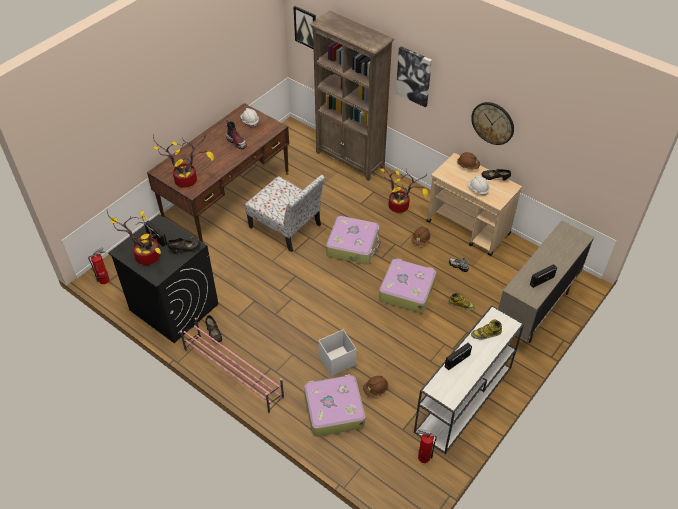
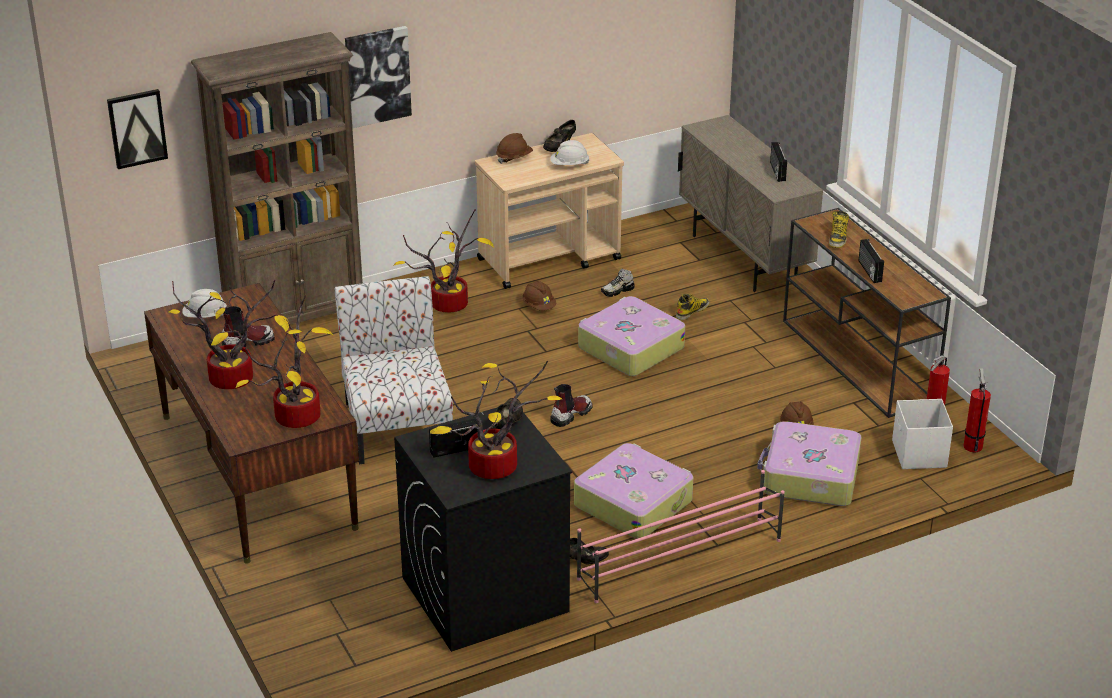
camera: 65 degrees left, 15 degrees down
fire extinguisher [88,248,110,284] -> fire extinguisher moved to [964,368,991,452]
chair [245,175,325,252] -> chair turned 75 degrees counterclockwise [335,276,453,464]
white storage box [318,329,356,376] -> white storage box moved to [892,399,953,469]
suitcase [326,216,381,264] -> suitcase moved to [574,443,693,539]
white console table [414,305,524,454] -> brown console table [783,208,951,418]
wall clock [471,102,514,145] -> none
none -> potted plant [168,280,289,389]
none -> boot [550,384,593,427]

